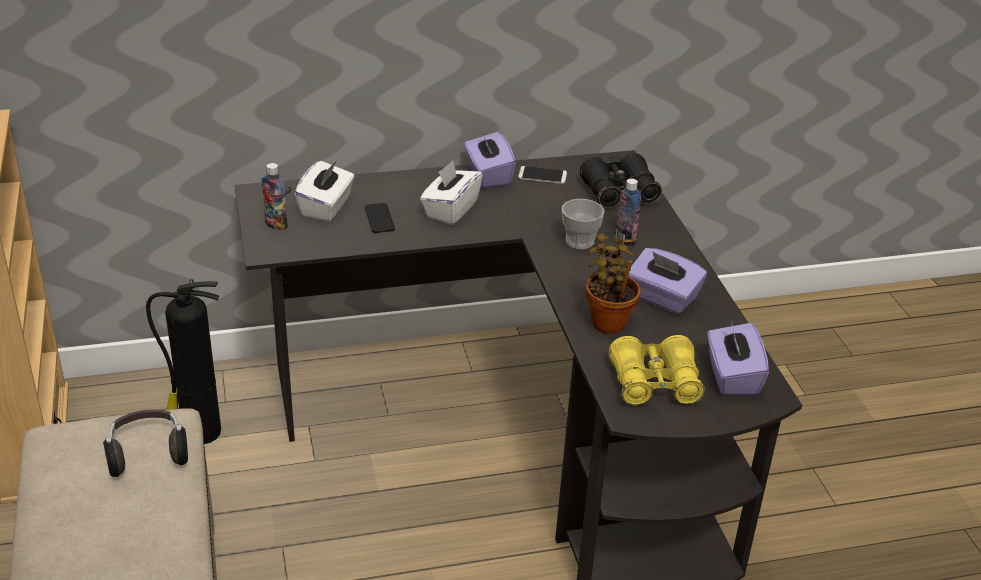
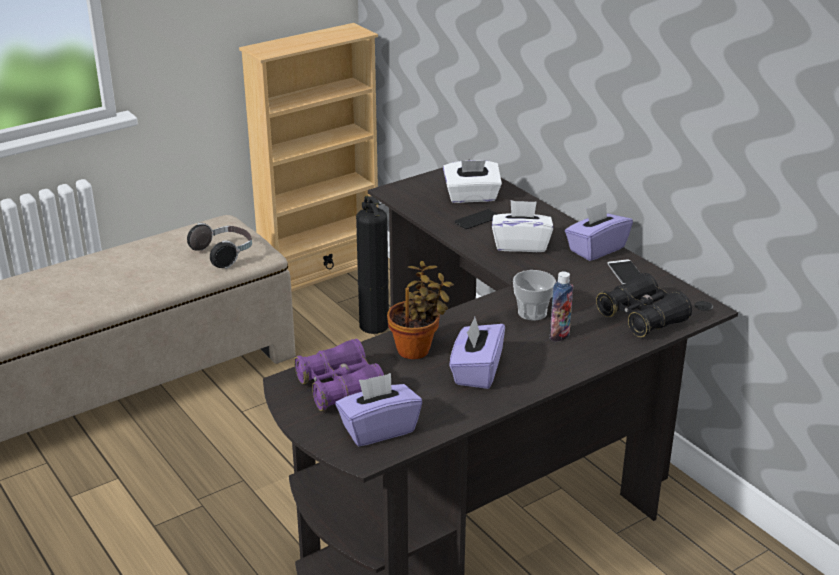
camera: 70 degrees right, 5 degrees down
bottle [262,163,288,230] -> none
yellow binoculars [609,335,705,405] -> purple binoculars [294,339,384,411]

